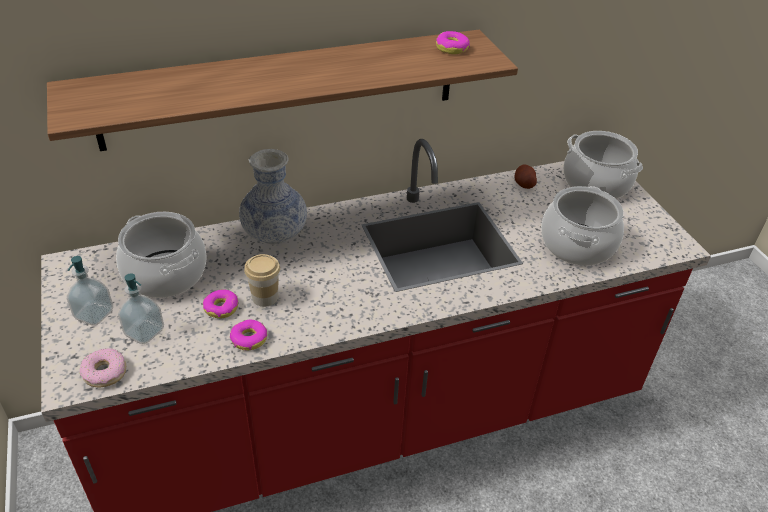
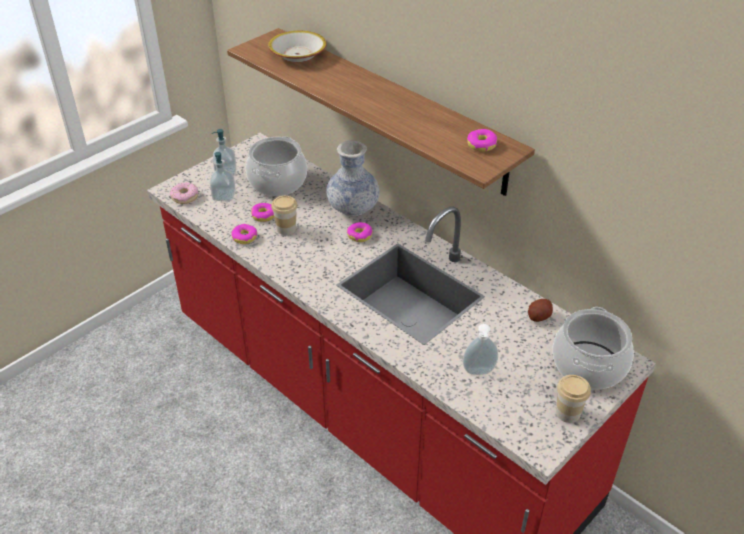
camera: 65 degrees right, 0 degrees up
cooking pot [541,186,624,266] -> soap dispenser [463,324,498,375]
none -> bowl [268,31,327,62]
none -> donut [347,222,373,242]
none -> cup [556,375,591,423]

